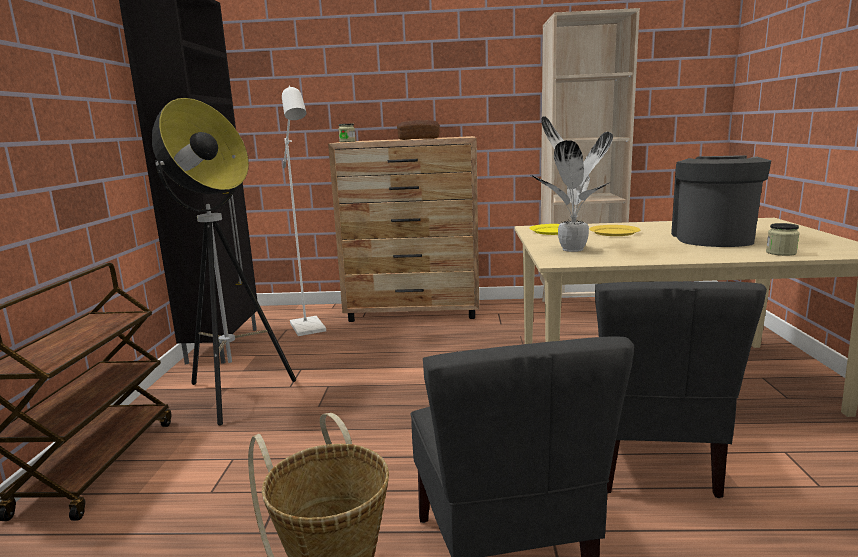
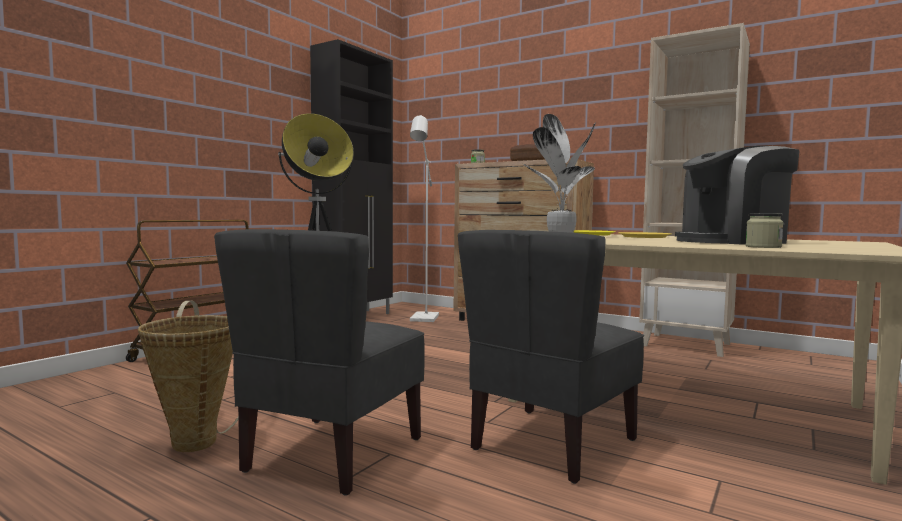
camera: 30 degrees right, 10 degrees down
coffee machine [671,155,771,247] -> coffee machine turned 150 degrees counterclockwise [675,146,800,244]

